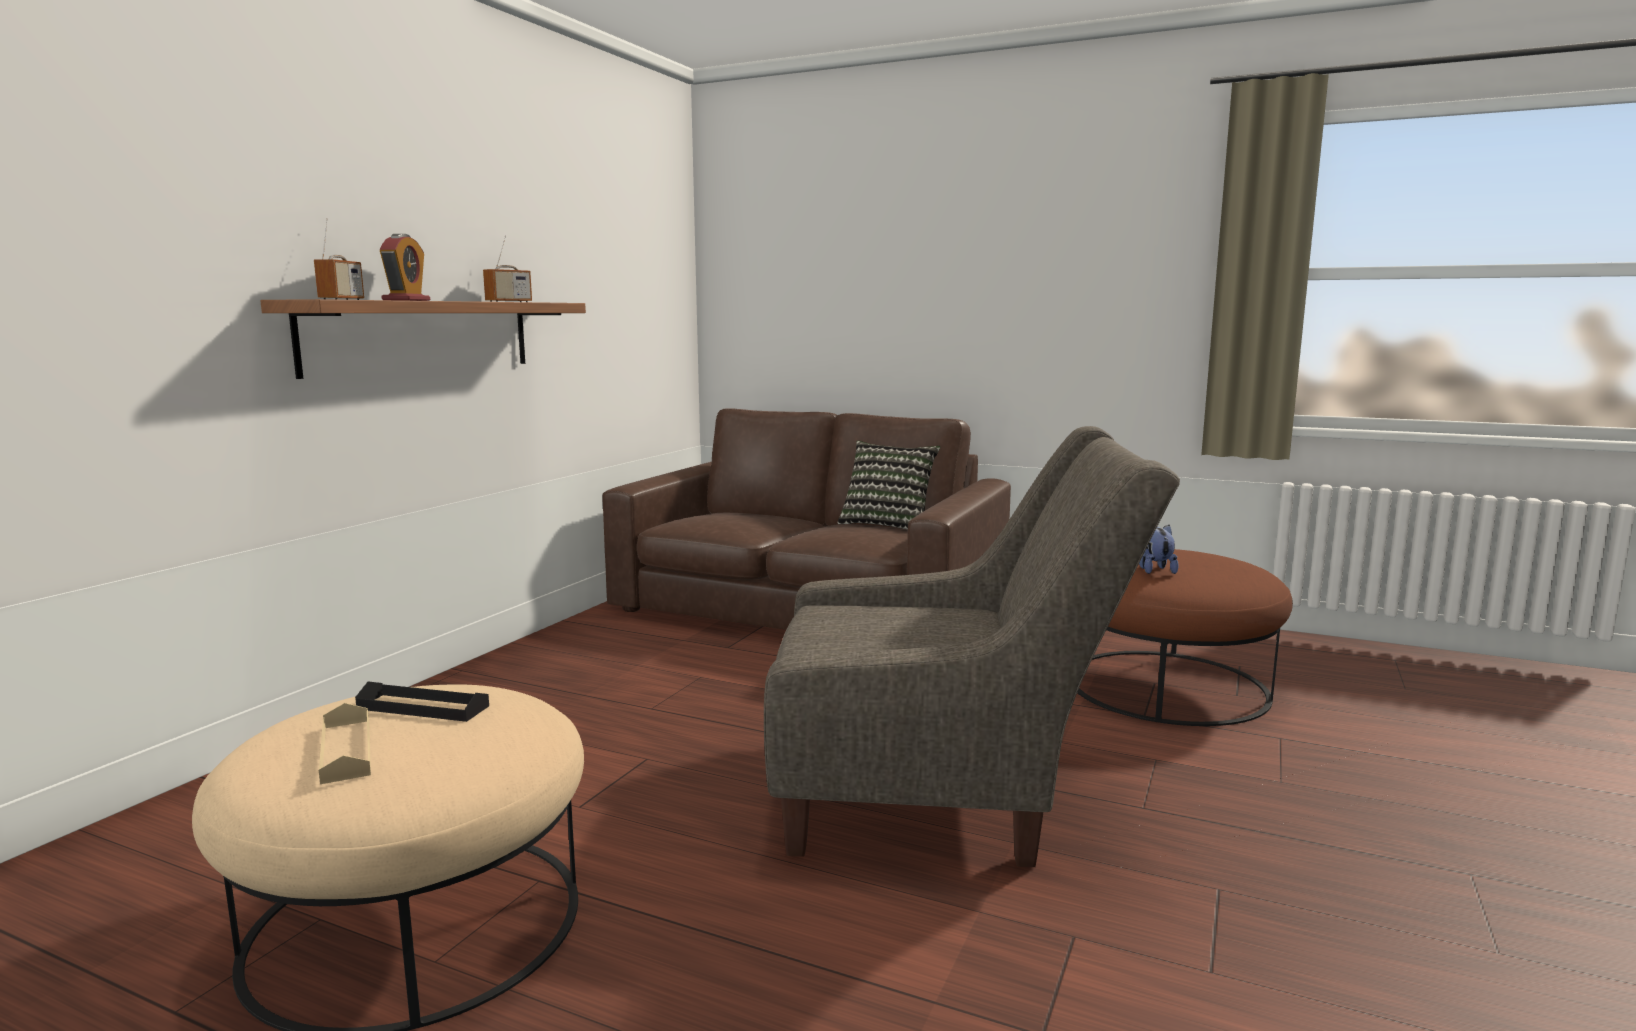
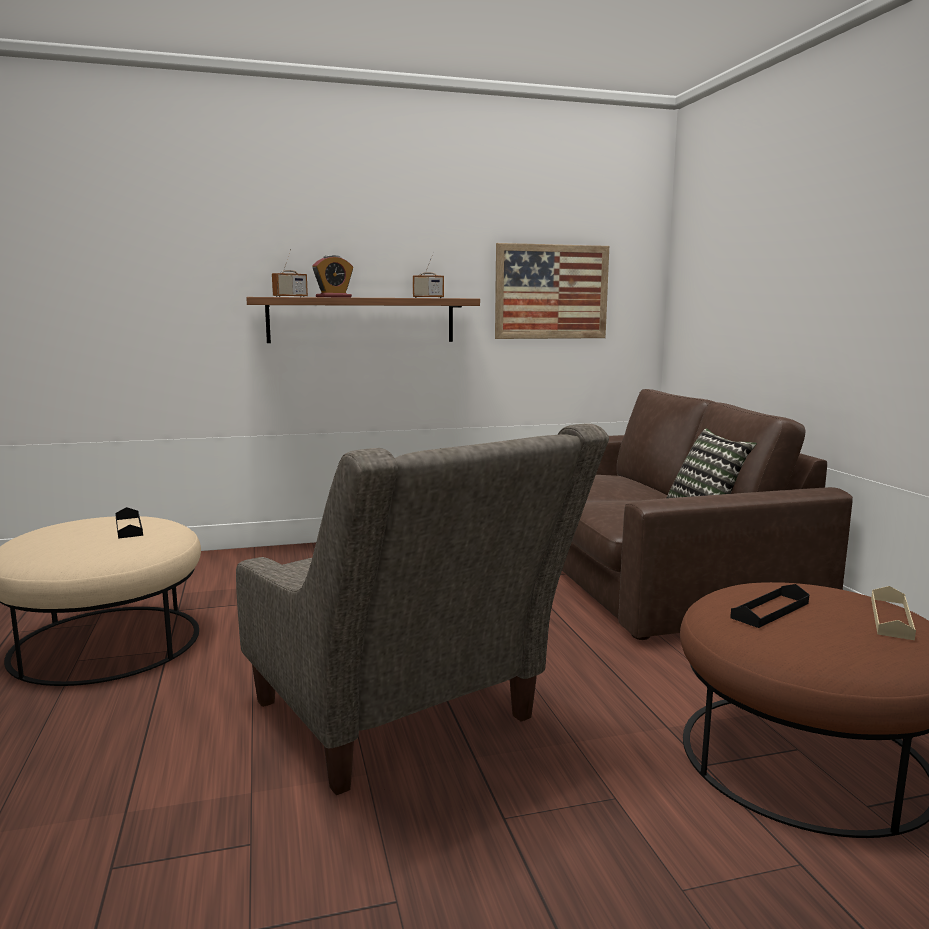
camera: 50 degrees right, 0 degrees up
beige tray [319,703,371,784] -> beige tray moved to [871,586,916,640]
plush toy [1139,525,1179,574] -> black tray [730,584,809,628]
none -> picture [495,243,609,339]

